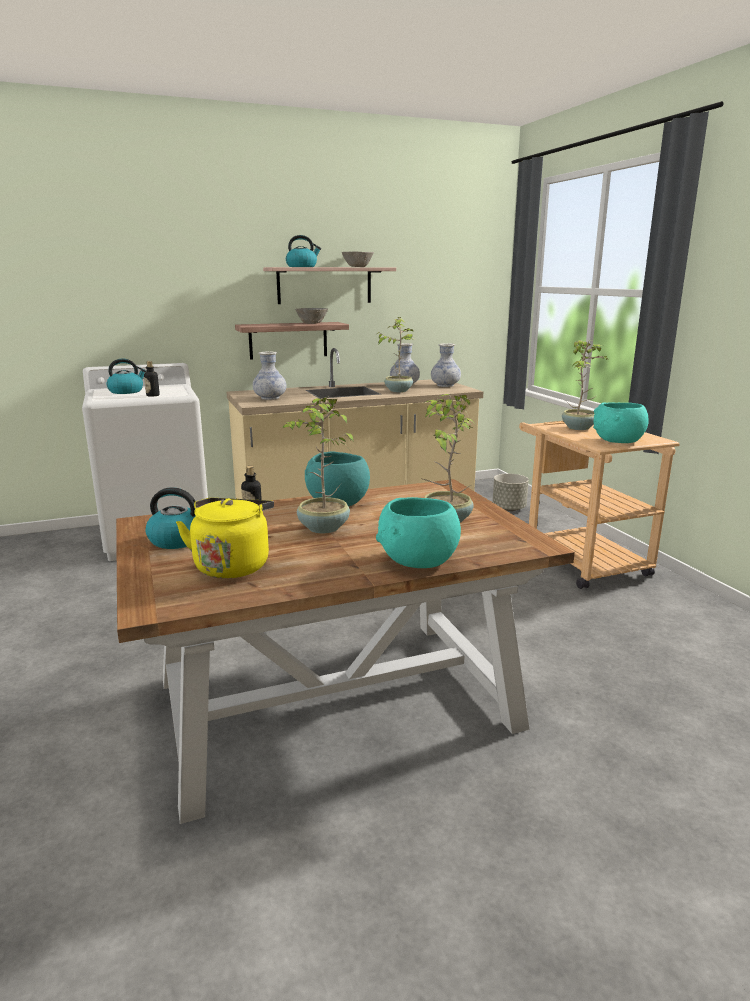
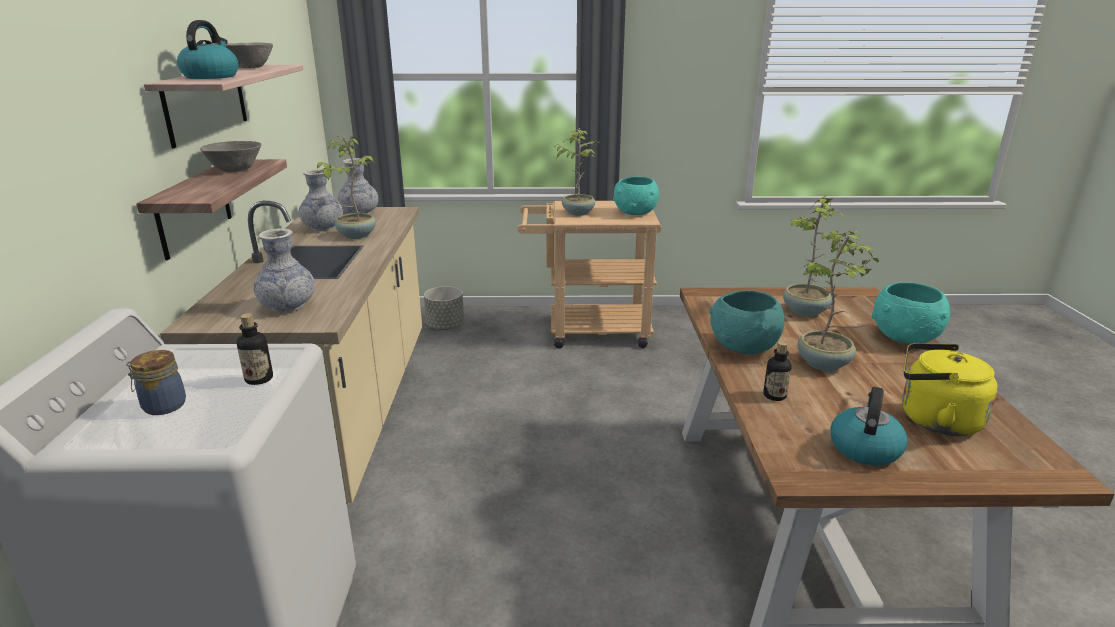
camera: 70 degrees left, 5 degrees up
kettle [106,359,147,394] -> jar [126,350,186,415]

